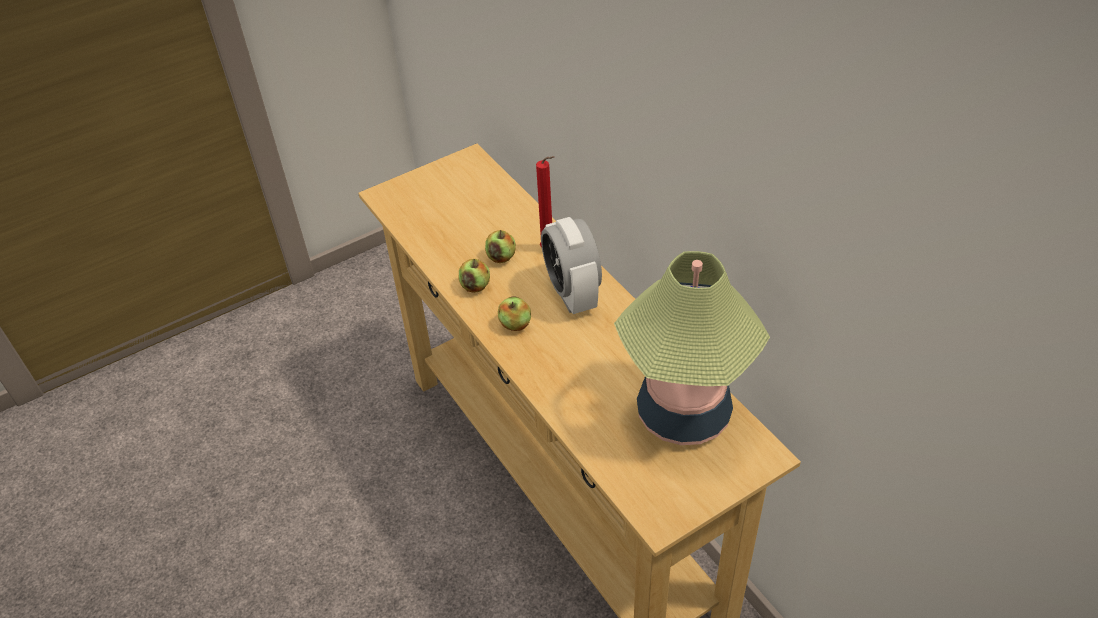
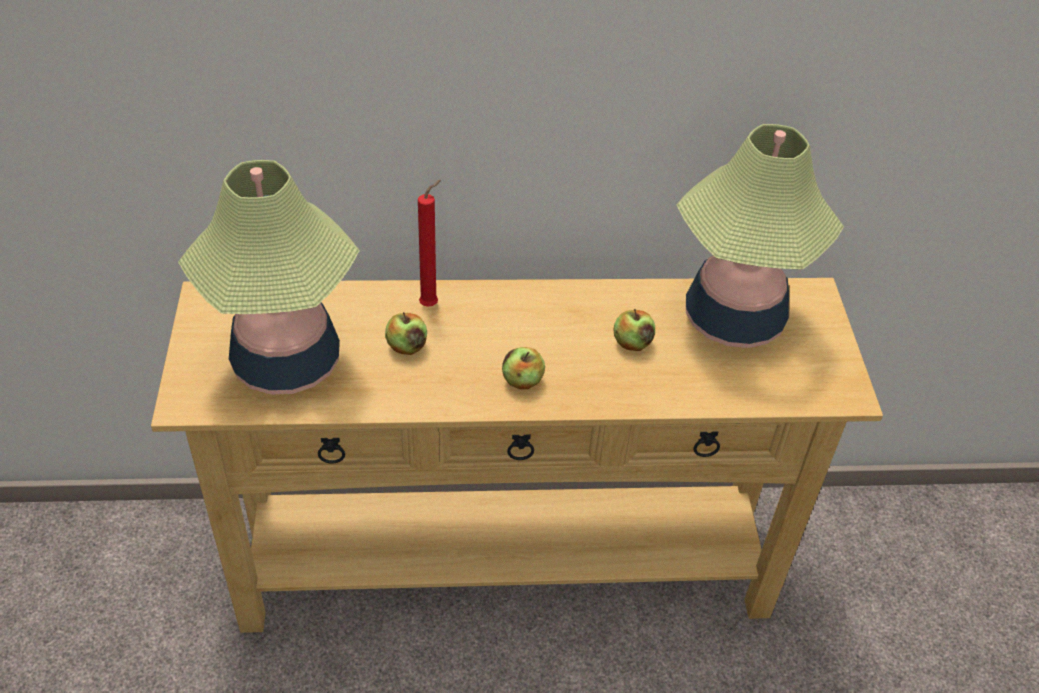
camera: 65 degrees left, 0 degrees up
apple [459,259,490,293] -> apple moved to [613,309,655,351]
alarm clock [541,217,602,314] -> none
none -> table lamp [178,160,360,394]

